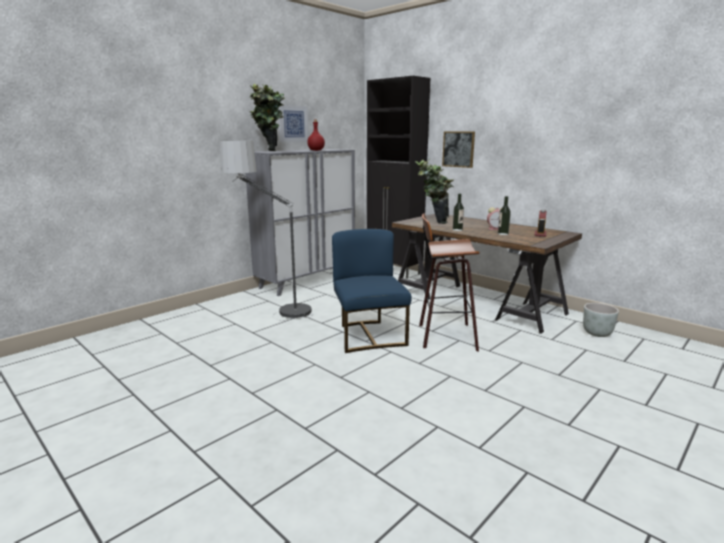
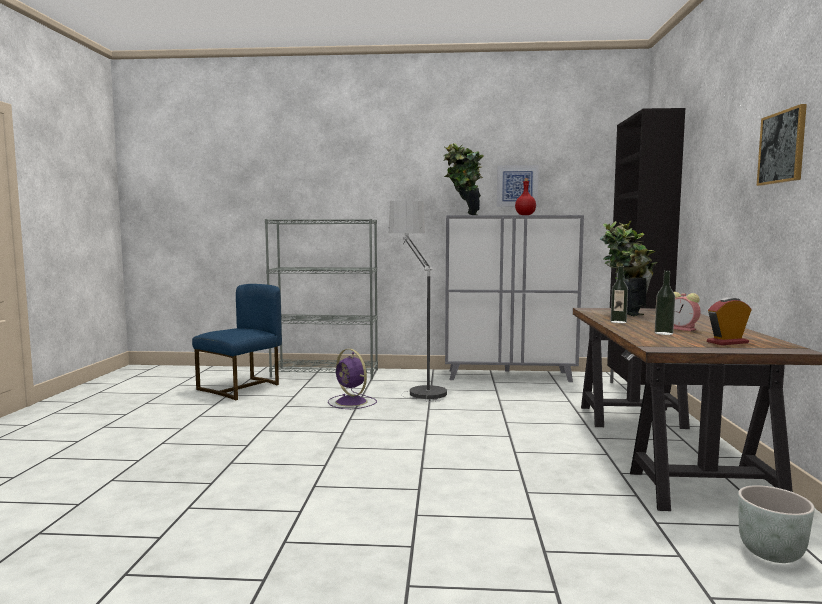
camera: 50 degrees right, 10 degrees down
blue chair [332,229,411,353] -> blue chair moved to [192,284,282,400]
stool [419,213,479,351] -> none
picture [442,132,475,168] -> picture moved to [757,104,807,186]
none -> grey bookcase [265,219,378,379]
none -> purple fan [328,349,377,409]

